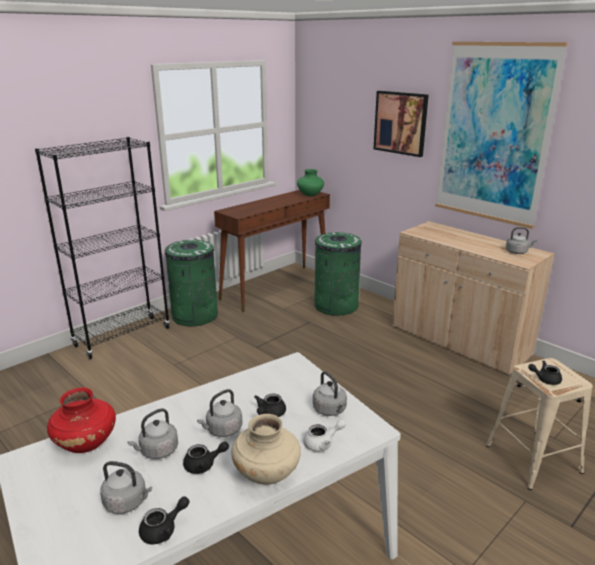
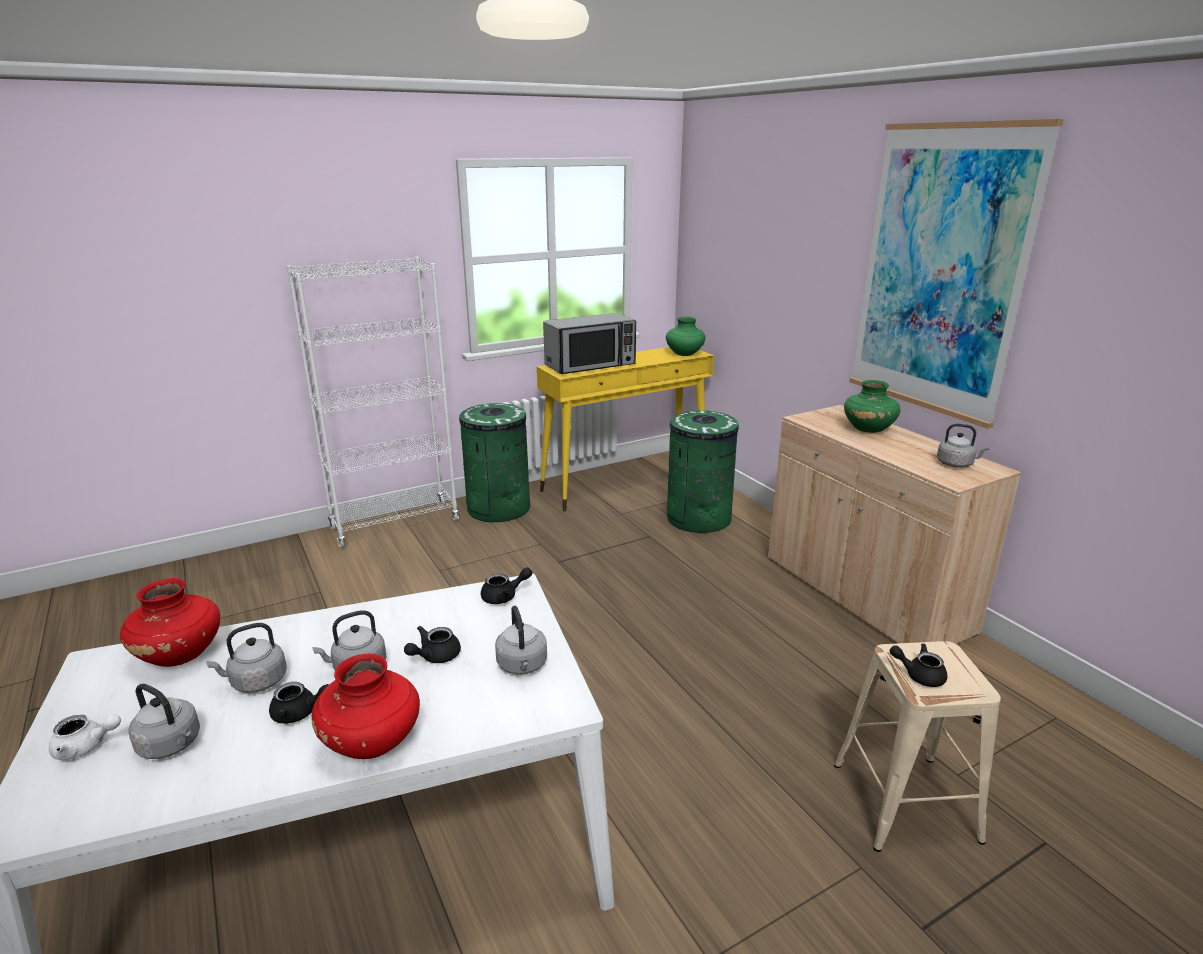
camera: 15 degrees right, 0 degrees up
black bookcase [35,137,170,359] -> white bookcase [287,257,459,548]
black teapot [139,496,189,545] -> black teapot moved to [481,567,532,604]
brown console table [214,190,330,312] -> yellow console table [537,347,714,512]
beige vase [232,414,301,485] -> red vase [311,654,420,759]
white teapot [304,419,346,452] -> white teapot moved to [49,714,121,760]
picture [373,91,429,157] -> none
none -> microwave [543,313,636,374]
none -> green vase [844,380,901,433]

